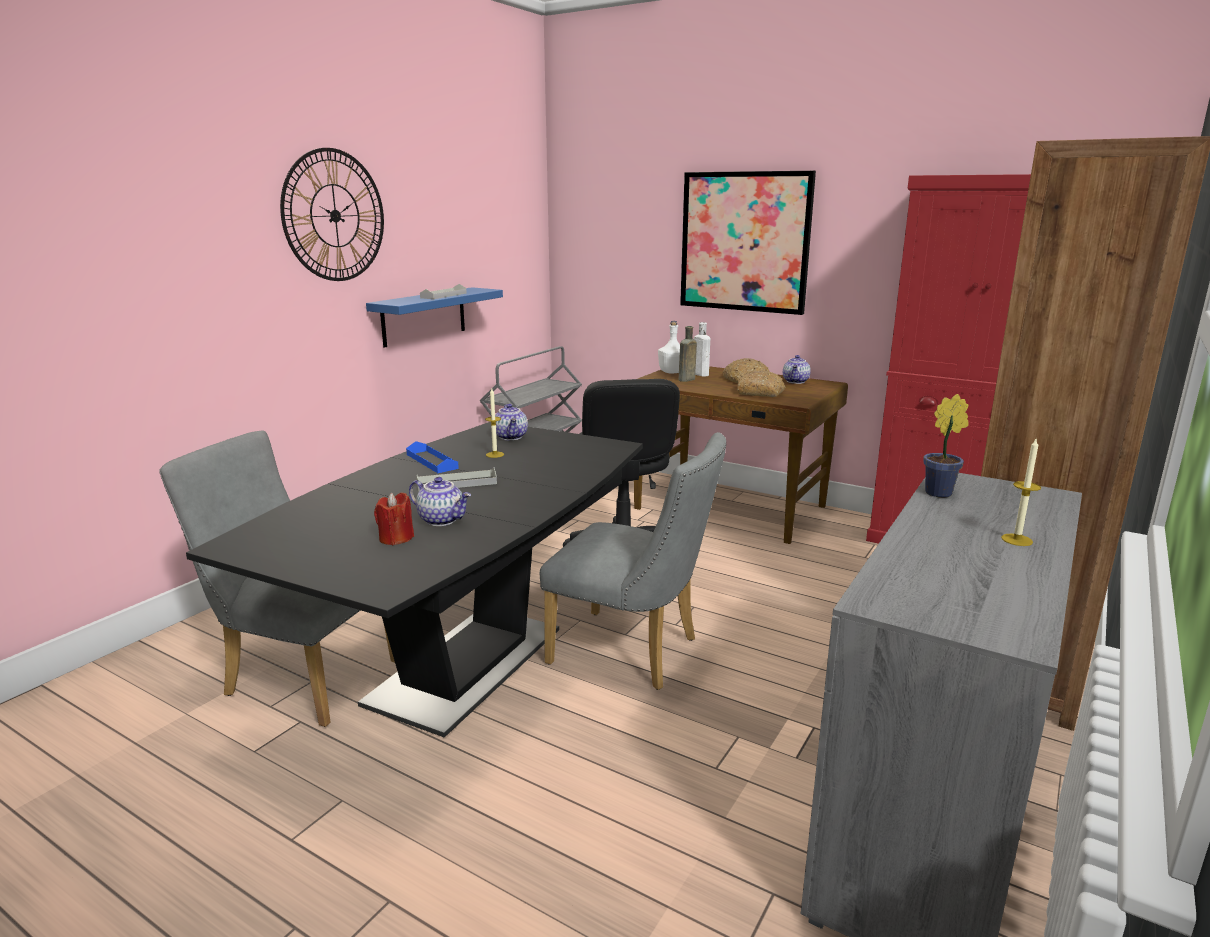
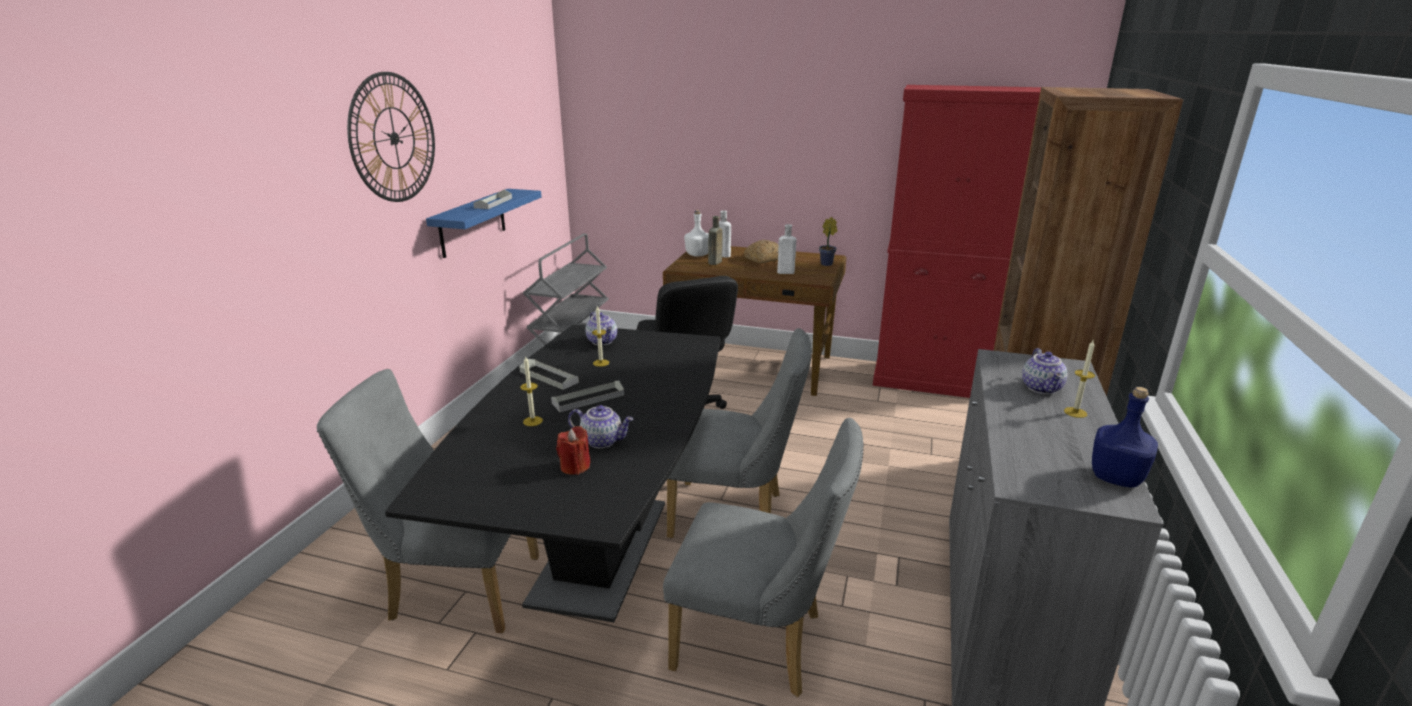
camera: 15 degrees left, 5 degrees up
blue tray [406,441,459,473] -> grey tray [519,359,579,390]
picture [680,171,816,315] -> none
bread [737,370,786,397] -> white bottle [777,224,796,274]
teapot [783,355,811,384] -> teapot moved to [1022,348,1067,394]
potted plant [924,394,969,497] -> potted plant moved to [819,217,837,266]
none -> candle [521,355,543,426]
none -> grey chair [663,418,864,697]
none -> blue bottle [1092,387,1158,488]

